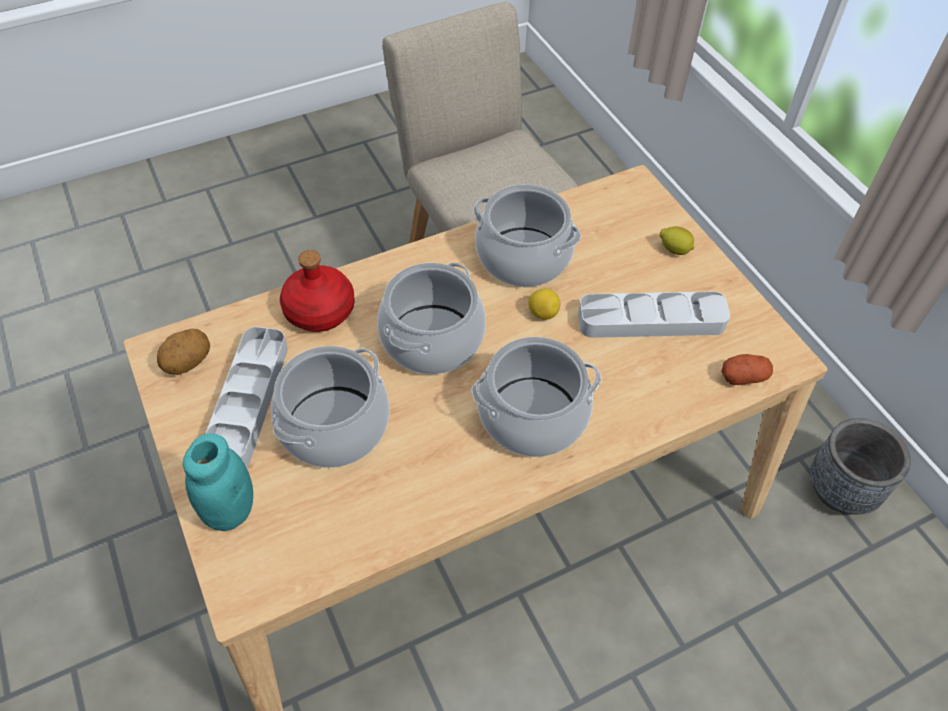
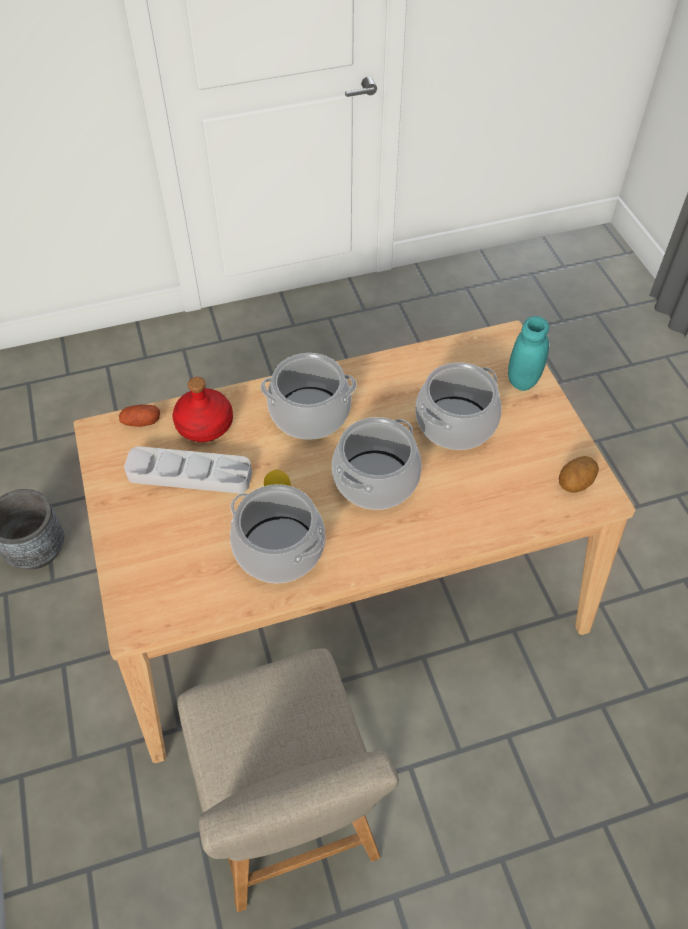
camera: 170 degrees left, 0 degrees up
grey tray [205,327,288,467] -> none
red bottle [280,250,355,332] -> red bottle moved to [173,377,233,442]
lemon [660,227,694,255] -> none

